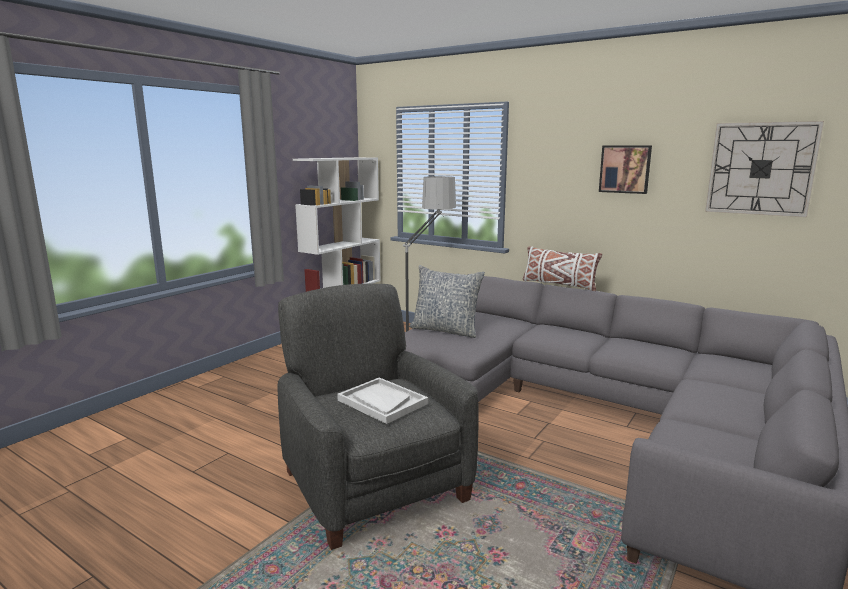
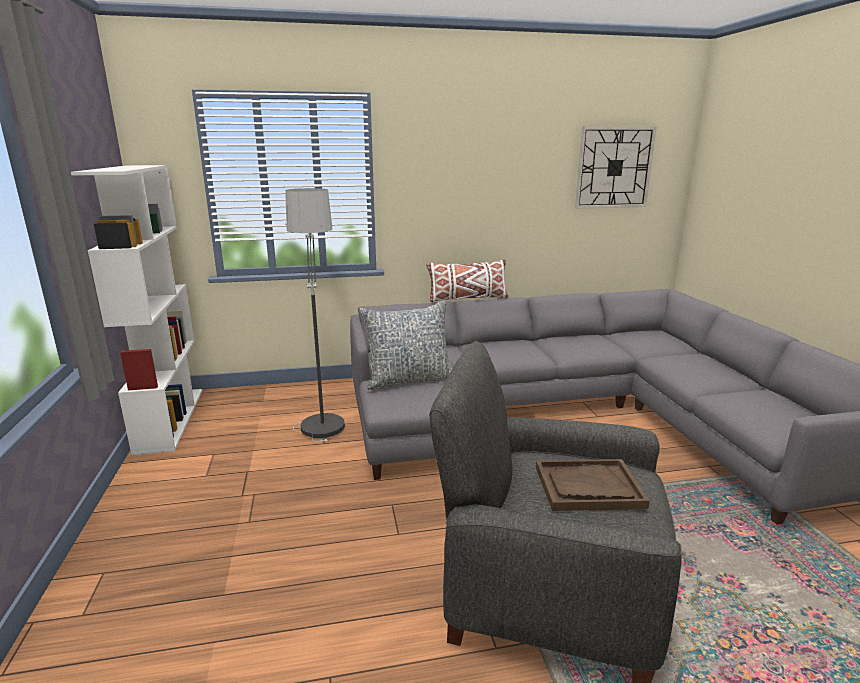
camera: 45 degrees left, 5 degrees up
white tray [337,377,428,424] -> brown tray [536,459,650,511]
picture [599,145,652,194] -> none

